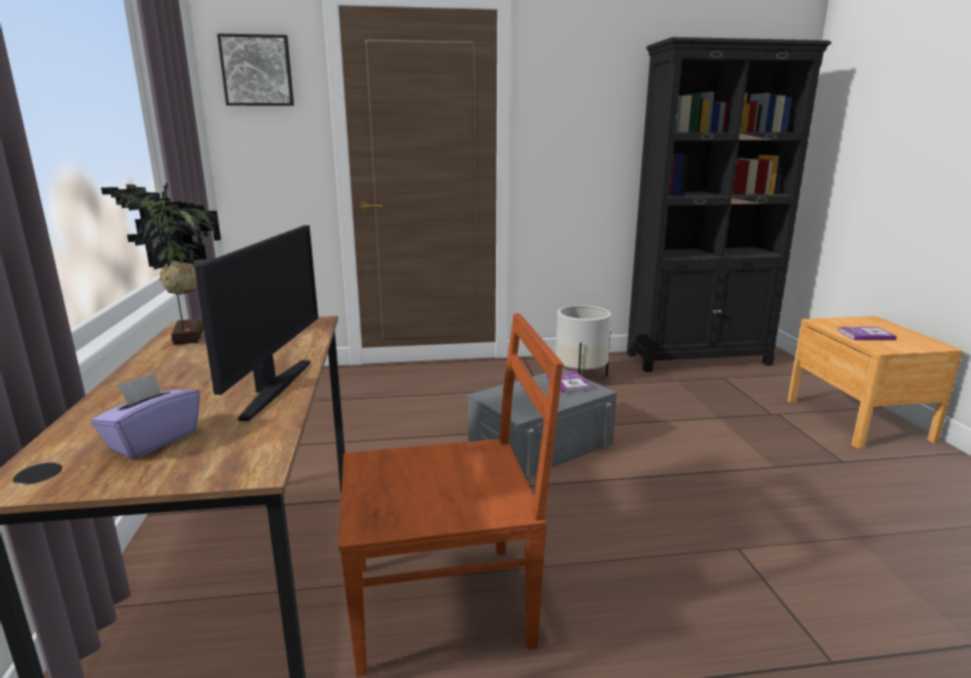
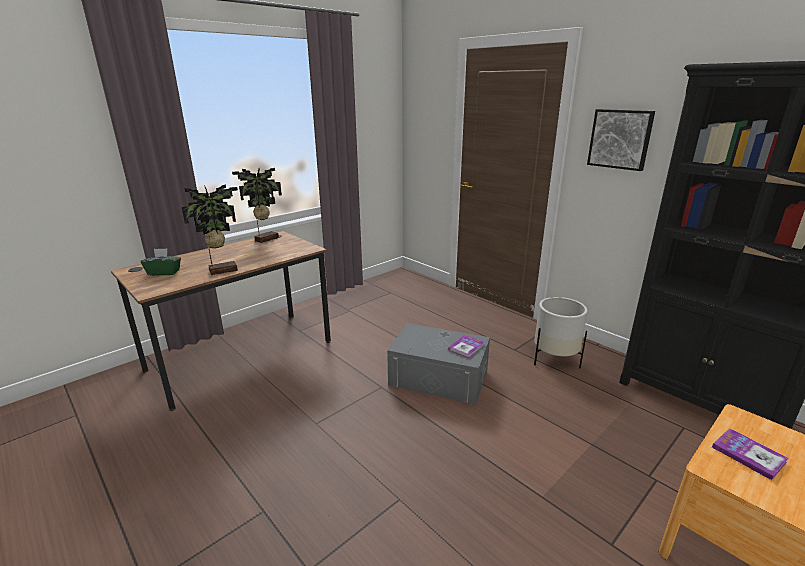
camera: 55 degrees right, 5 degrees up
purple tissue box [91,372,200,459] -> green tissue box [141,249,181,276]
monitor [194,225,318,421] -> potted plant [182,184,238,275]
picture [217,33,294,106] -> picture moved to [587,109,655,171]
brown chair [338,313,563,677] -> none

